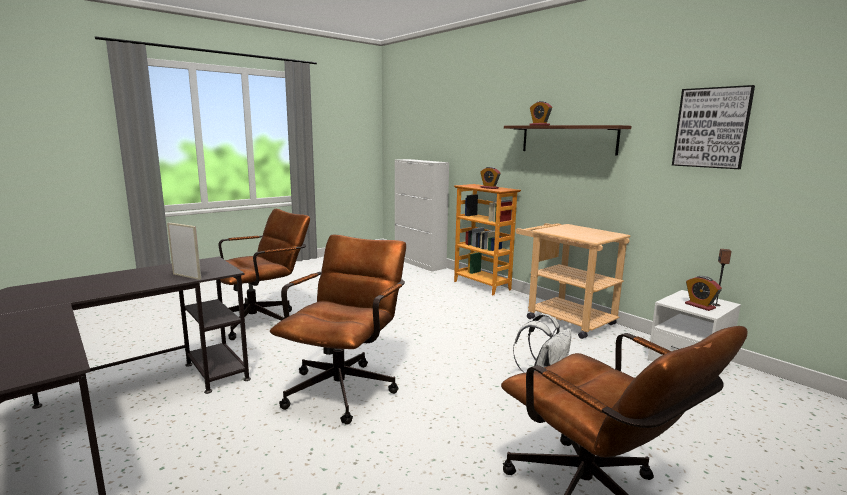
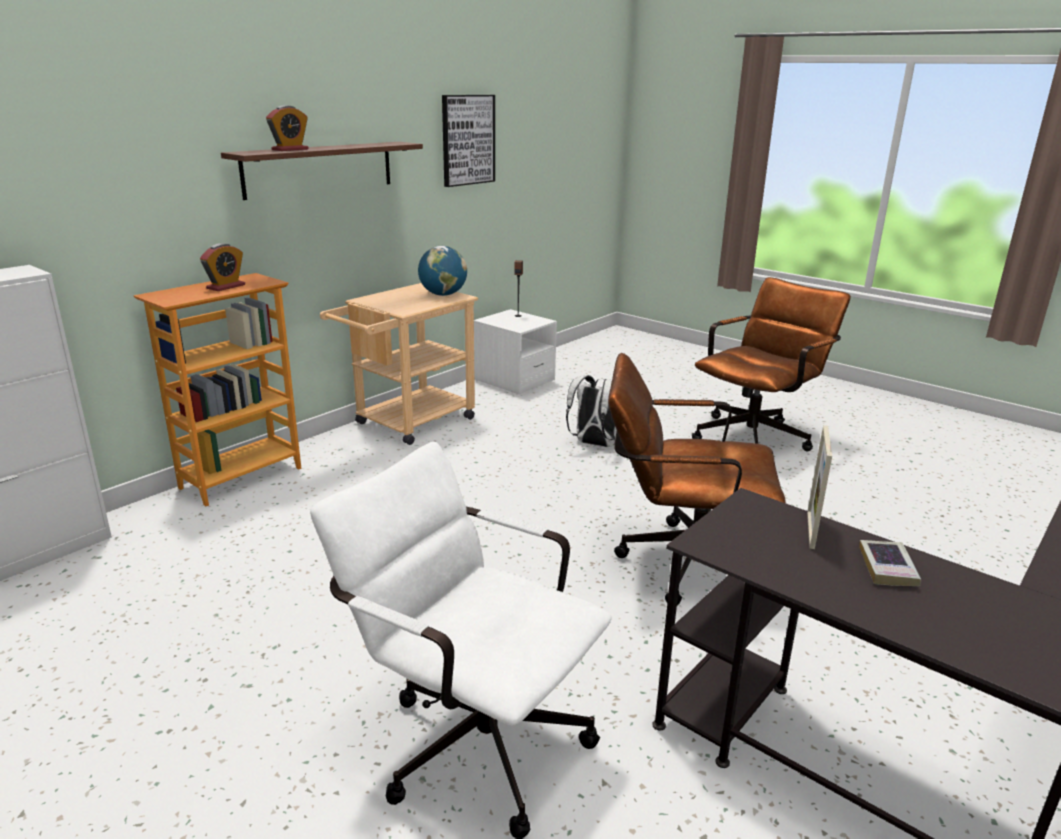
camera: 100 degrees left, 10 degrees up
brown office chair [218,209,310,340] -> white office chair [310,442,612,839]
alarm clock [685,276,722,311] -> none
none -> globe [418,246,467,296]
none -> book [859,540,921,586]

